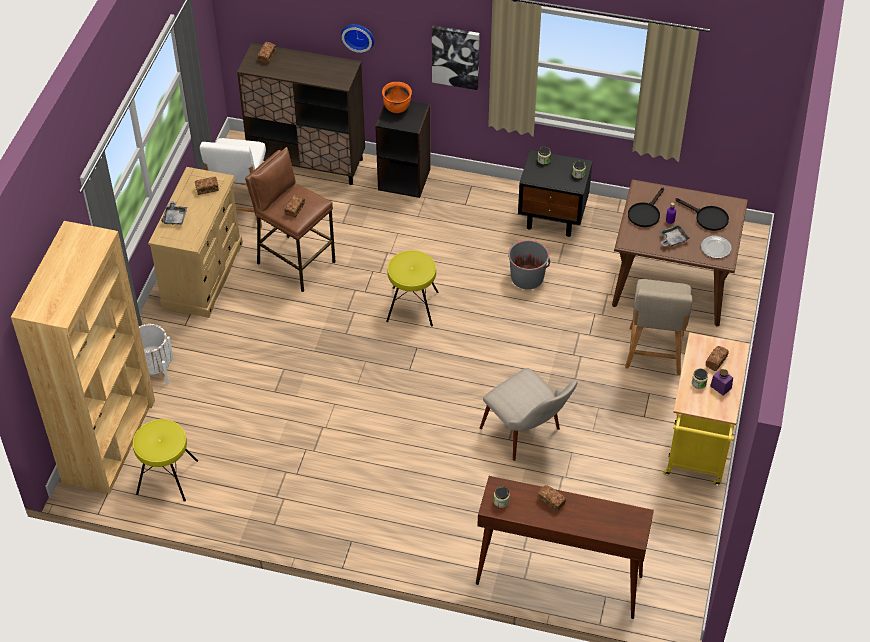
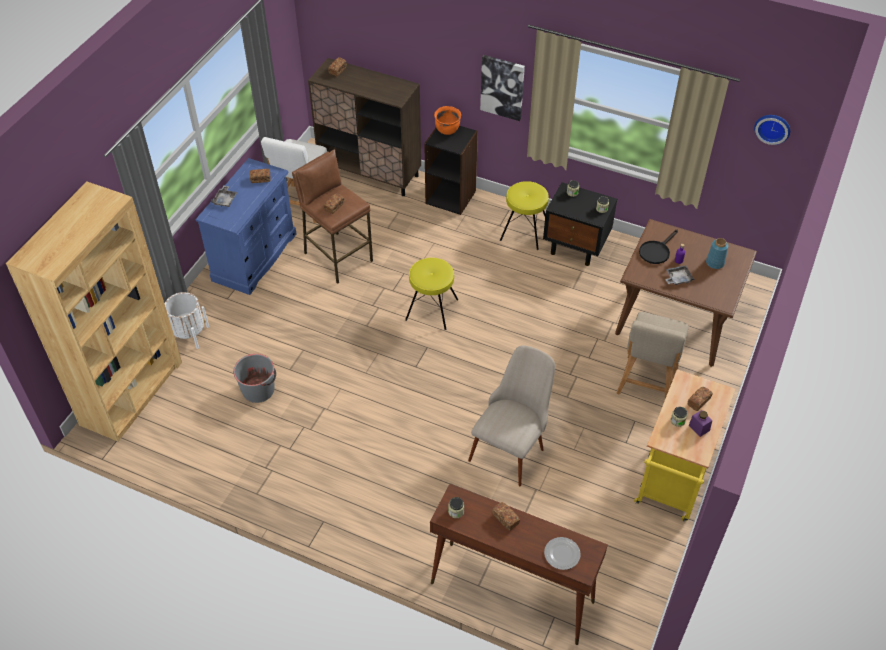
camera: 10 degrees right, 0 degrees up
yellow stool [133,419,198,502] -> yellow stool moved to [500,181,549,250]
beige dresser [148,167,243,318] -> blue dresser [195,158,296,295]
wall clock [341,24,374,53] -> wall clock moved to [754,115,790,145]
beige chair [480,368,578,461] -> beige chair turned 120 degrees counterclockwise [468,346,555,487]
grey bucket [508,240,550,289] -> grey bucket moved to [233,354,276,403]
black frying pan [675,198,729,231] -> blue vase [706,238,728,269]
plate [701,236,732,258] -> plate moved to [544,537,581,570]

